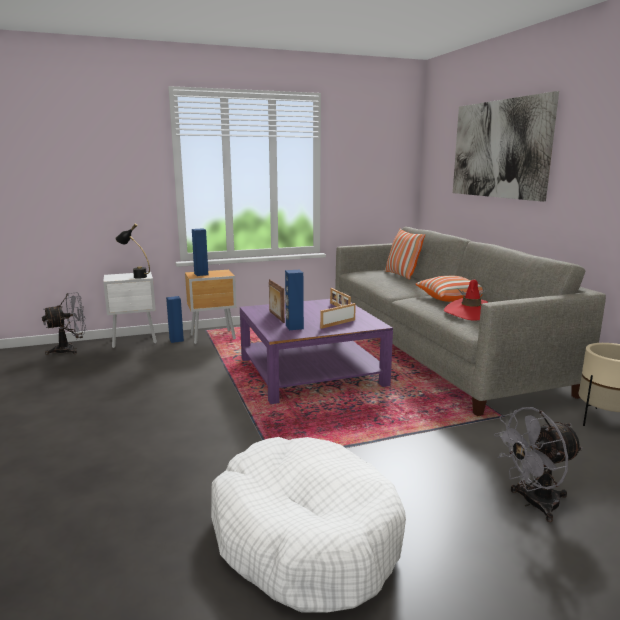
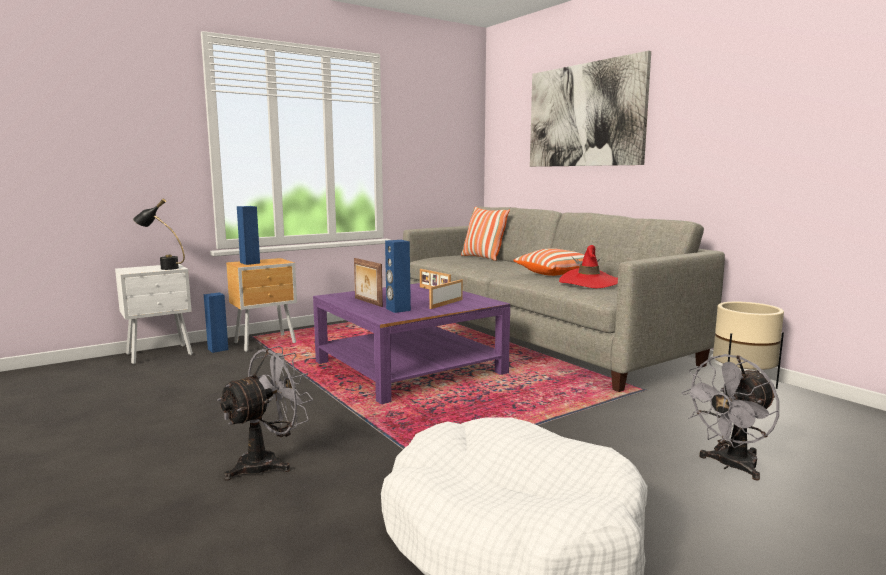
camera: 15 degrees left, 5 degrees down
grey fan [42,292,86,355] -> grey fan moved to [217,346,313,481]

